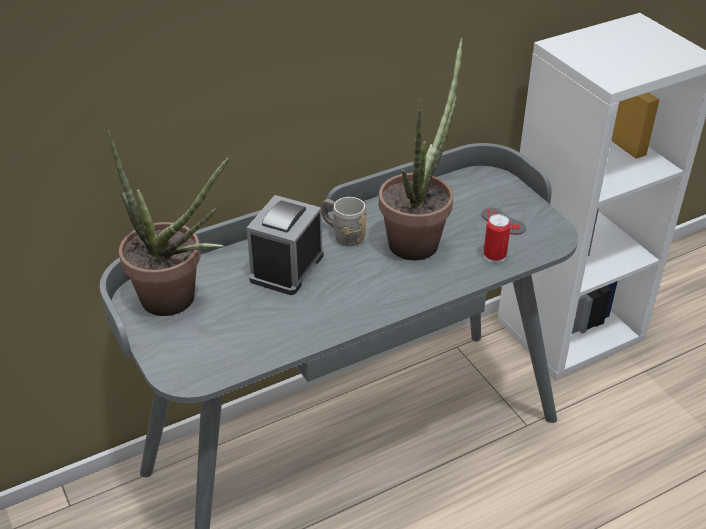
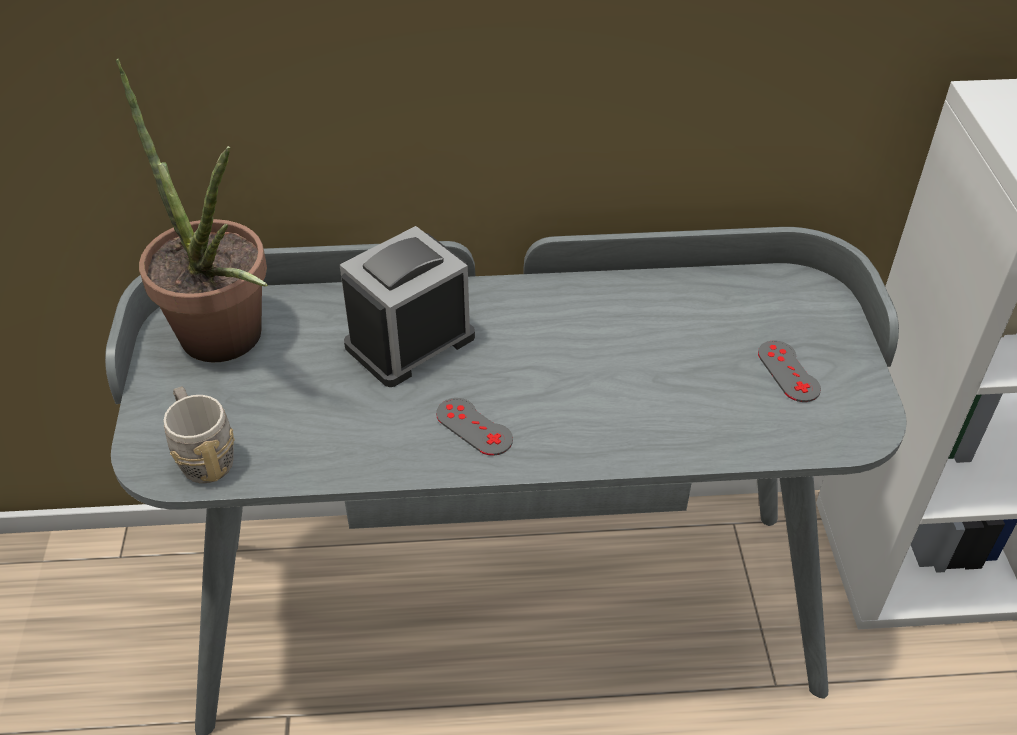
camera: 25 degrees right, 5 degrees up
grey mug [321,197,367,246] -> grey mug moved to [163,386,235,483]
potted plant [379,38,462,260] -> none
can [484,214,511,263] -> none
none -> grey game controller [436,398,513,456]

